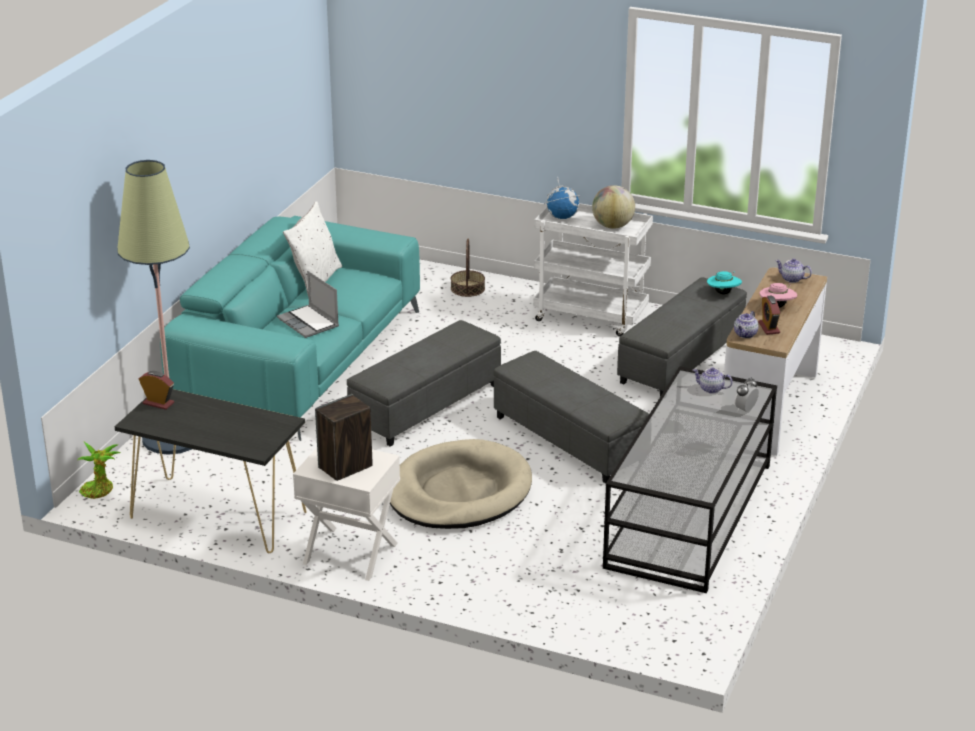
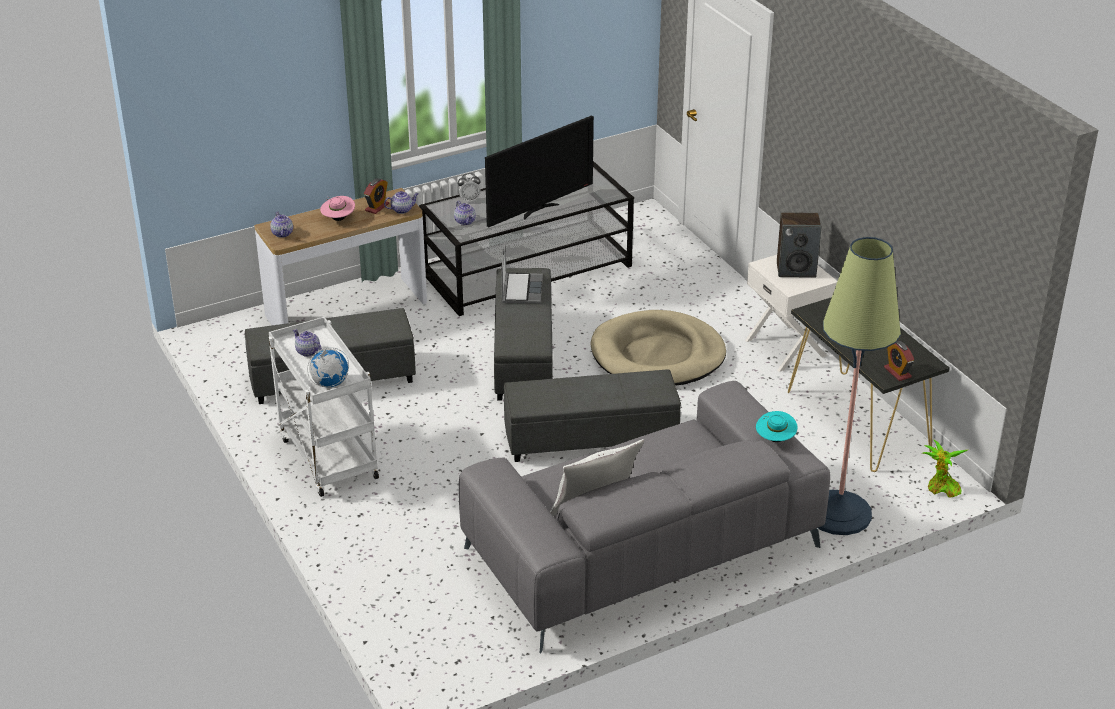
camera: 140 degrees left, 5 degrees up
turquoise sofa [160,216,420,441] -> grey sofa [459,381,830,653]
laptop [277,271,339,338] -> laptop moved to [501,241,543,304]
basket [451,239,485,297] -> none
globe [592,185,635,229] -> teapot [293,329,322,357]
turquoise hat [707,271,742,295] -> turquoise hat moved to [756,411,797,442]
none -> television [485,115,594,227]

